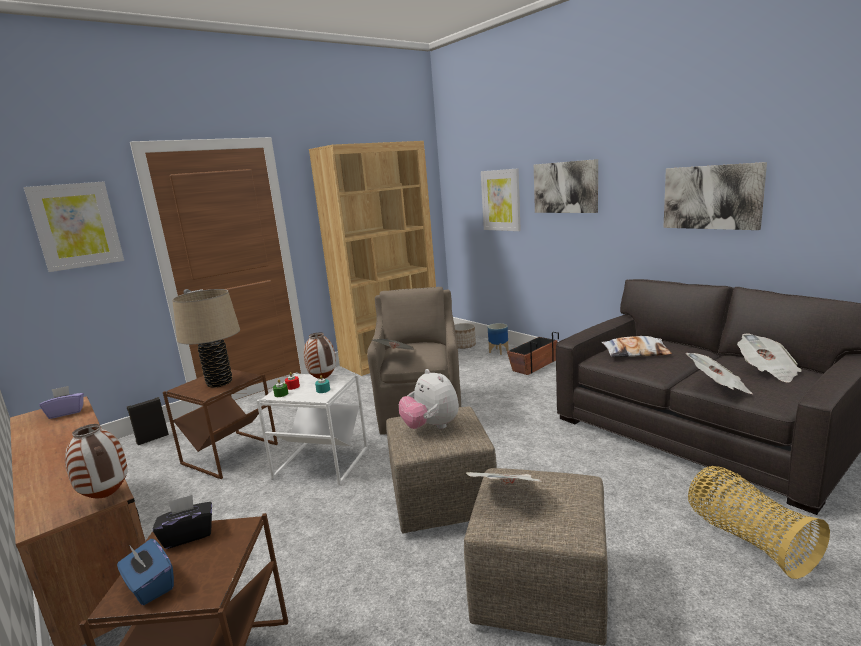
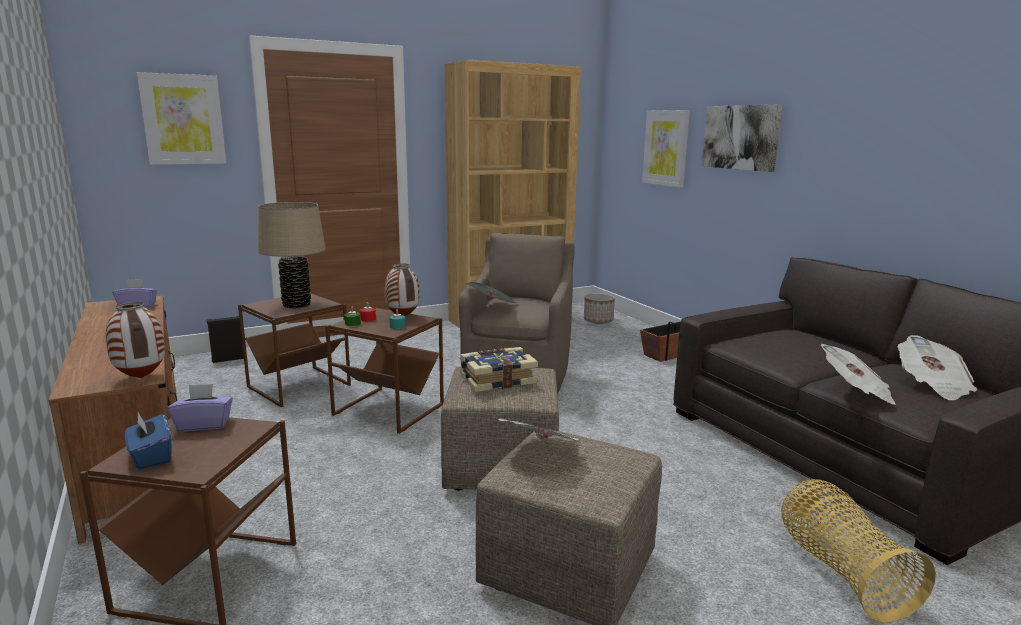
camera: 10 degrees right, 0 degrees up
black tissue box [153,495,212,549] -> purple tissue box [167,384,233,432]
white side table [257,373,368,485] -> brown side table [325,307,444,434]
plush toy [399,369,459,429] -> book [460,347,538,392]
planter [488,323,509,355] -> none
pillow [601,336,672,357] -> none
picture [663,162,767,230] -> none

